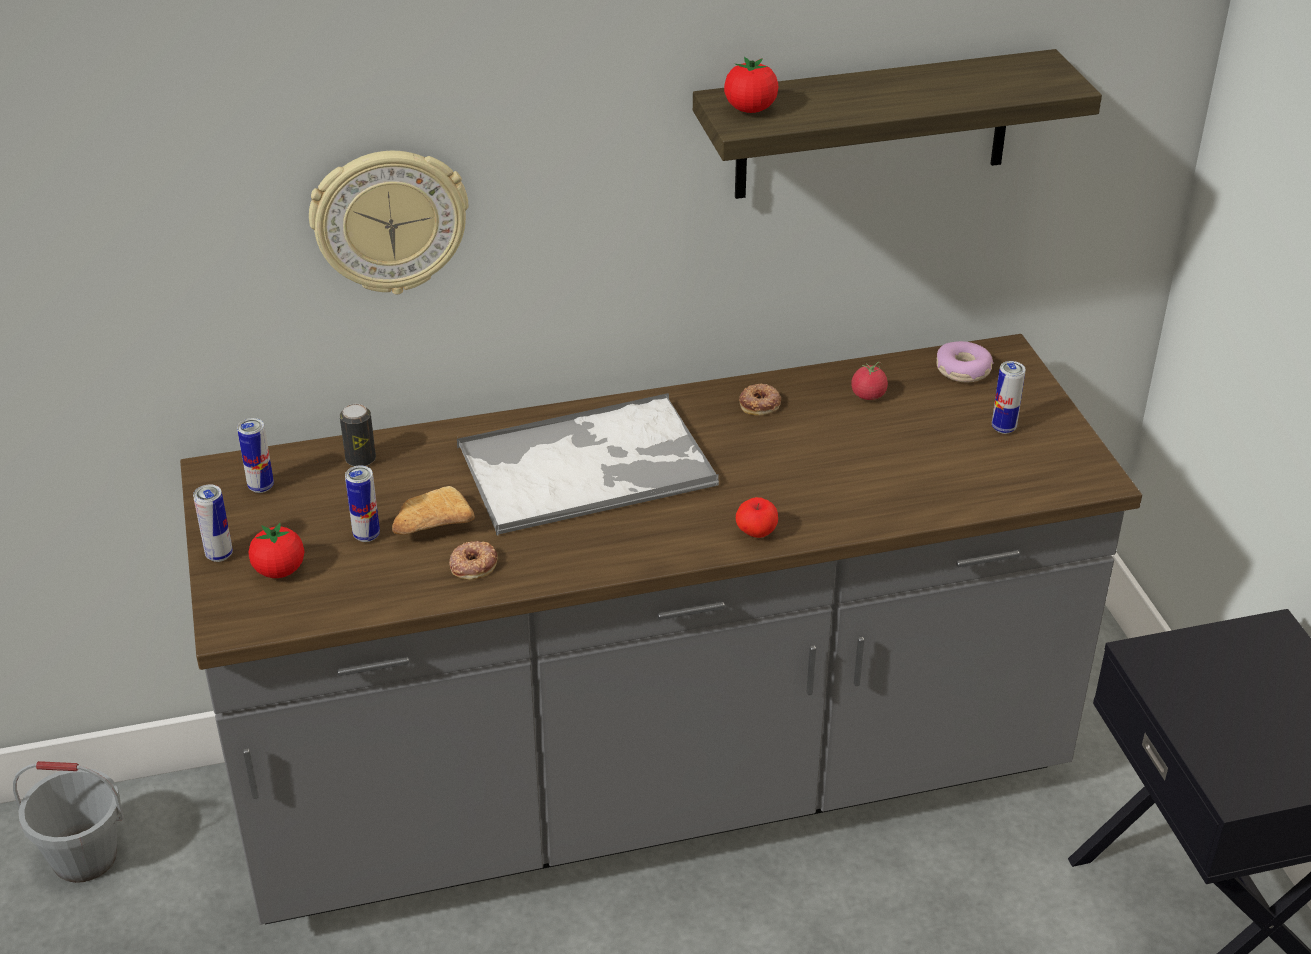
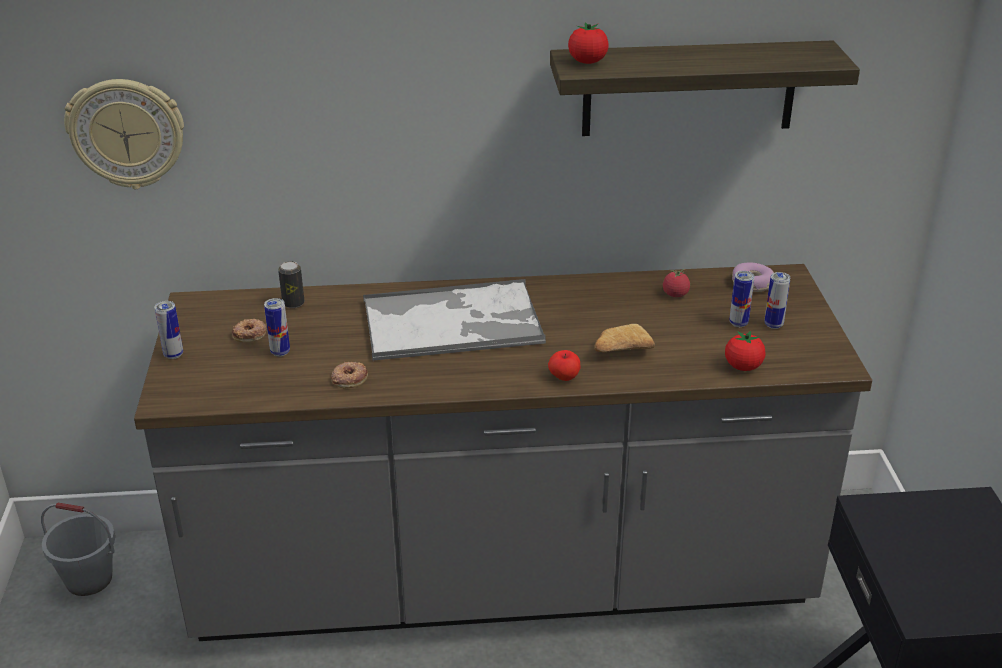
camera: 10 degrees right, 5 degrees down
can [237,418,274,493] -> can moved to [729,271,755,327]
tomato [248,522,304,578] -> tomato moved to [725,330,765,371]
wall clock [309,151,468,294] -> wall clock moved to [64,79,184,189]
bread [392,486,475,535] -> bread moved to [594,324,655,352]
donut [739,384,781,415] -> donut moved to [232,319,266,342]

